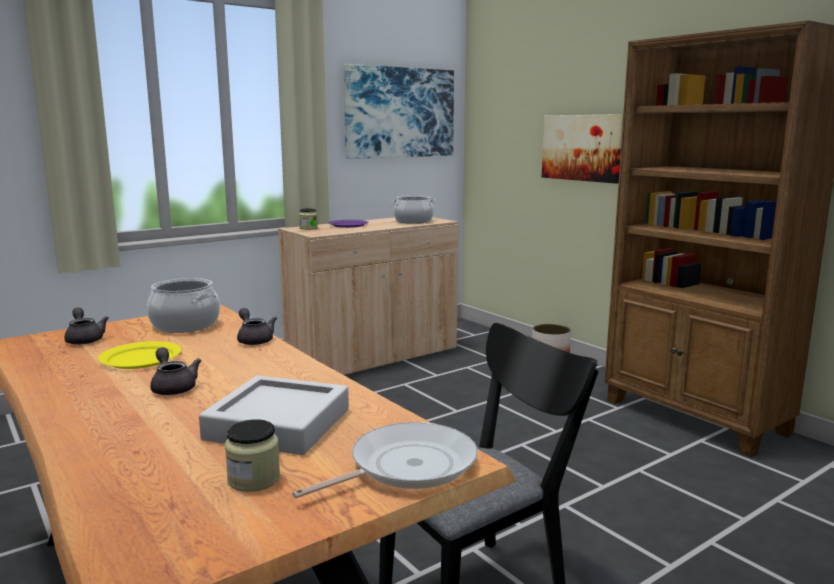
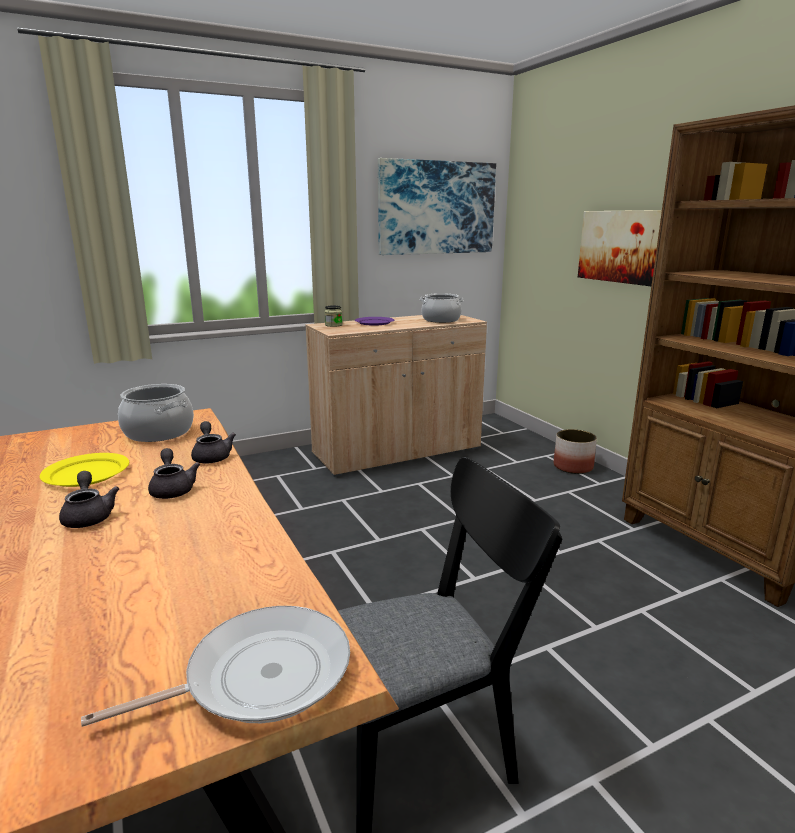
camera: 10 degrees right, 5 degrees up
grey teapot [64,307,109,345] -> grey teapot moved to [148,448,200,499]
grey tray [199,376,349,455] -> none
jar [225,419,280,492] -> none

